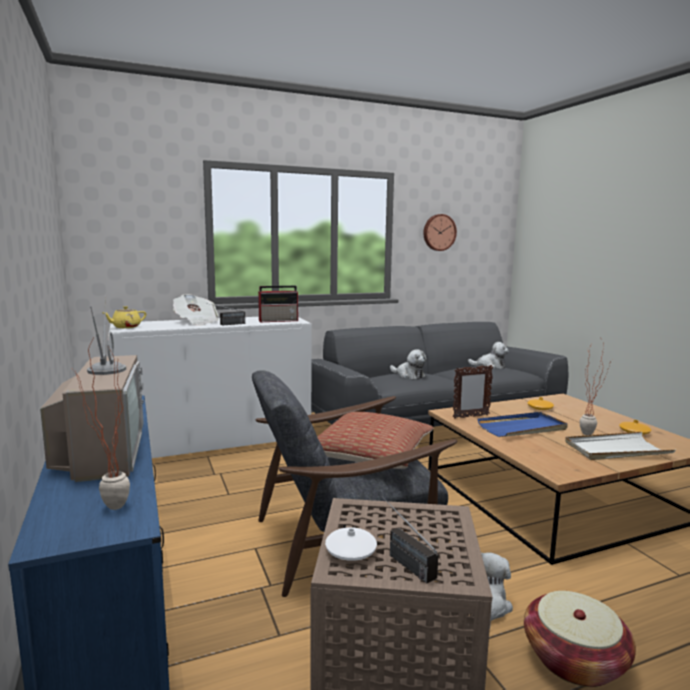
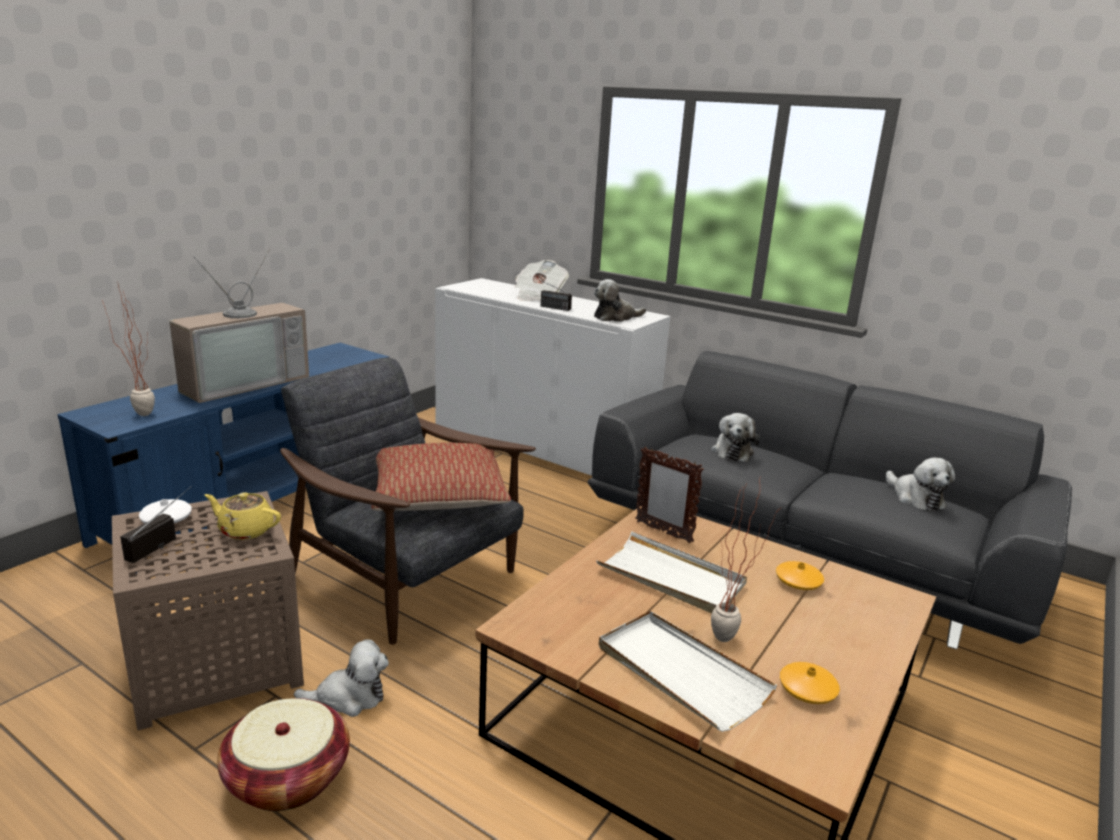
camera: 55 degrees right, 10 degrees up
yellow teapot [102,306,146,328] -> yellow teapot moved to [205,492,281,540]
radio [258,286,298,322] -> plush toy [594,279,646,322]
wall clock [423,214,457,251] -> none
blue tray [477,412,568,437] -> white tray [596,531,747,614]

